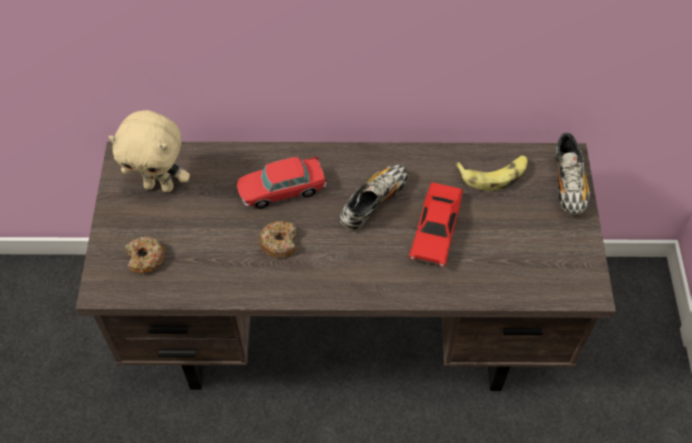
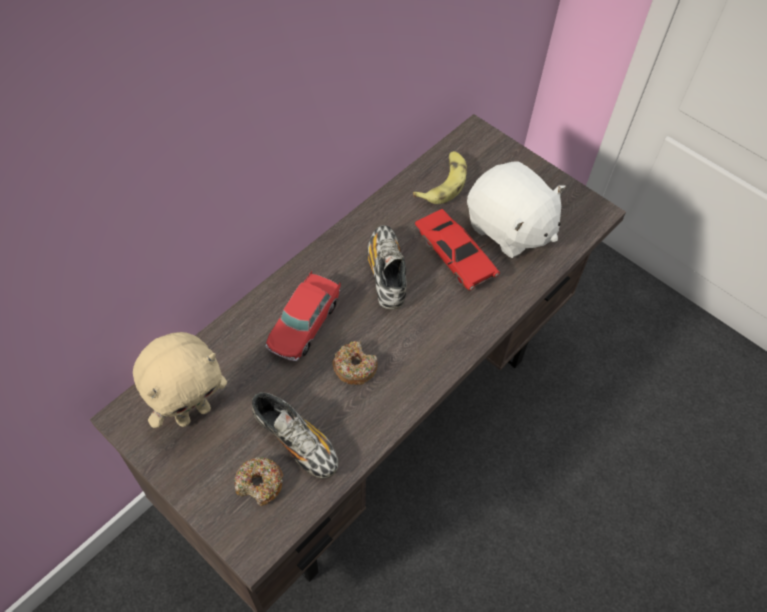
camera: 50 degrees left, 0 degrees up
shoe [554,133,590,216] -> shoe moved to [252,392,338,478]
none -> white plush toy [467,162,566,258]

